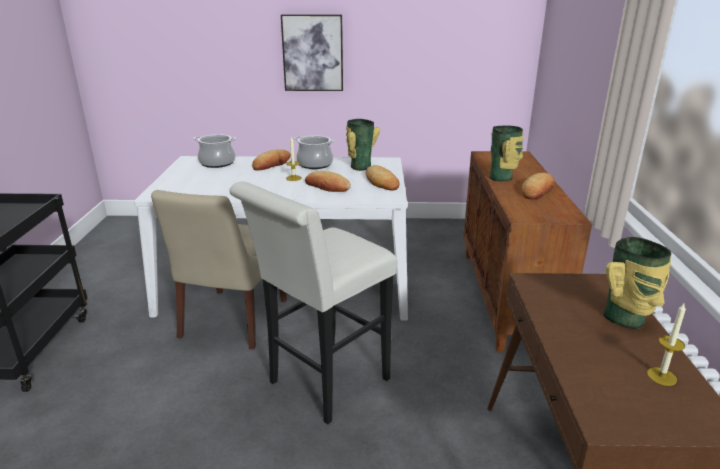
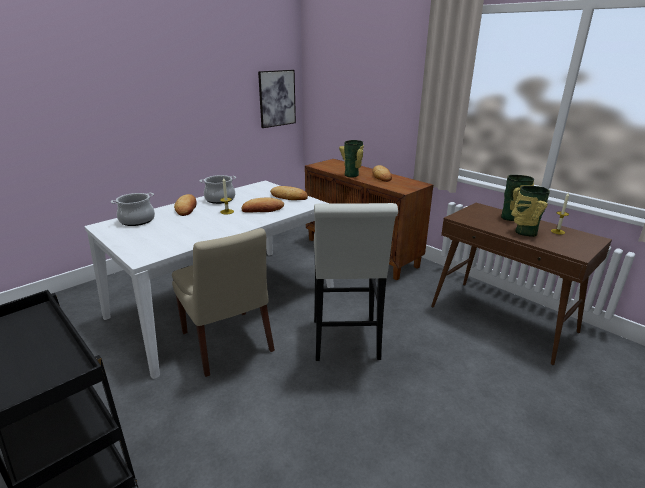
camera: 45 degrees left, 0 degrees up
picture [281,14,343,91] -> picture moved to [258,70,296,128]
vase [346,119,380,171] -> vase moved to [511,186,550,237]

